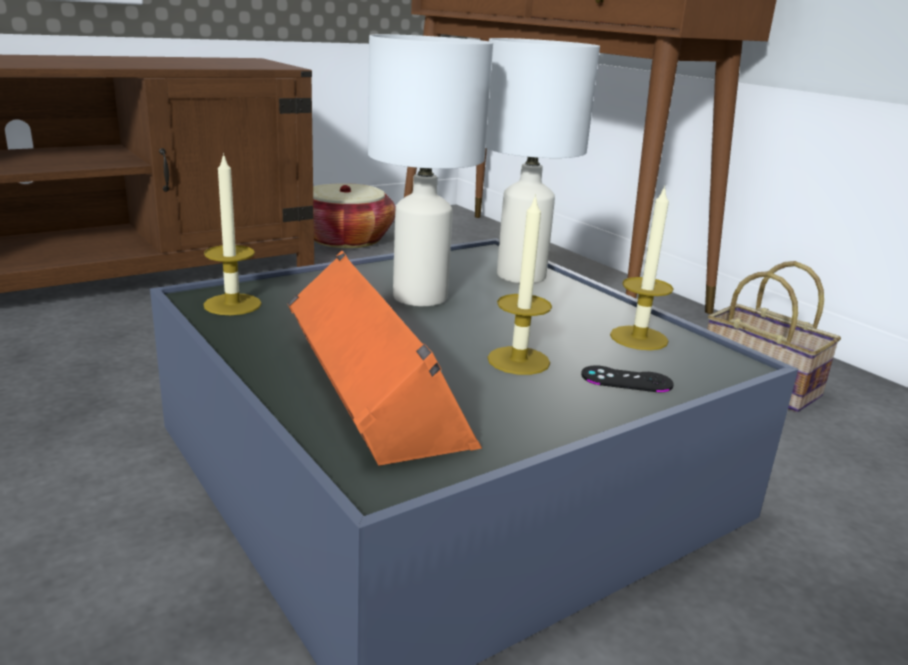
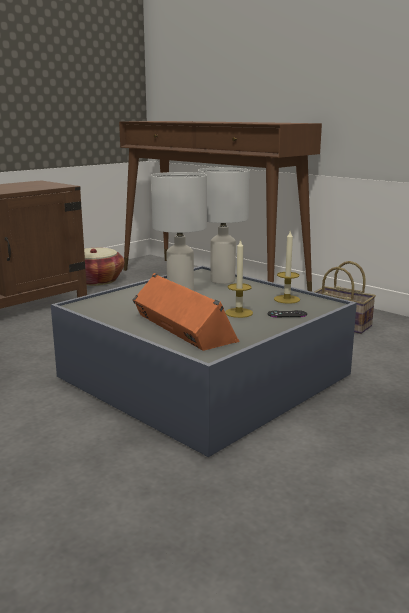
camera: 10 degrees left, 5 degrees down
candle [203,153,262,315] -> none

